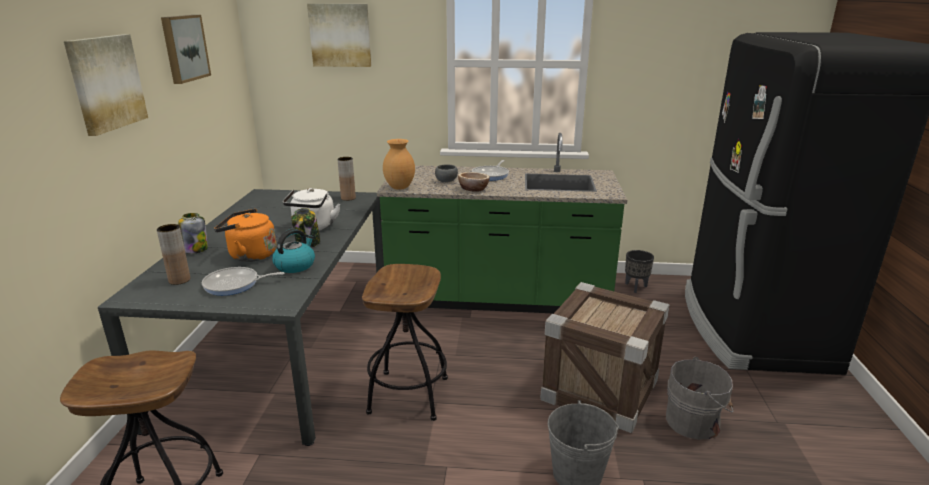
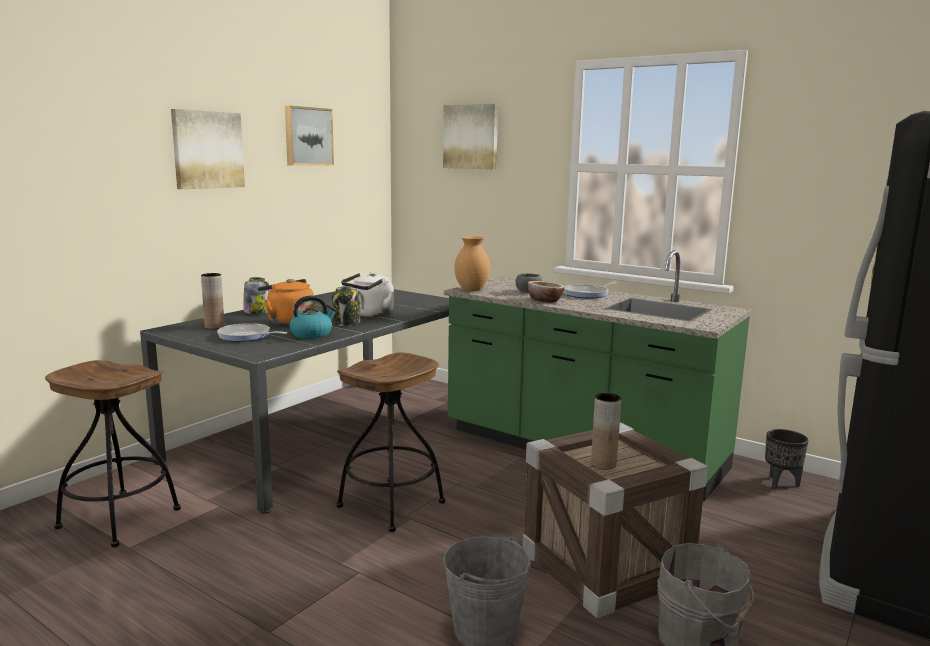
camera: 30 degrees right, 10 degrees down
brown vase [337,157,356,201] -> brown vase moved to [591,393,621,470]

